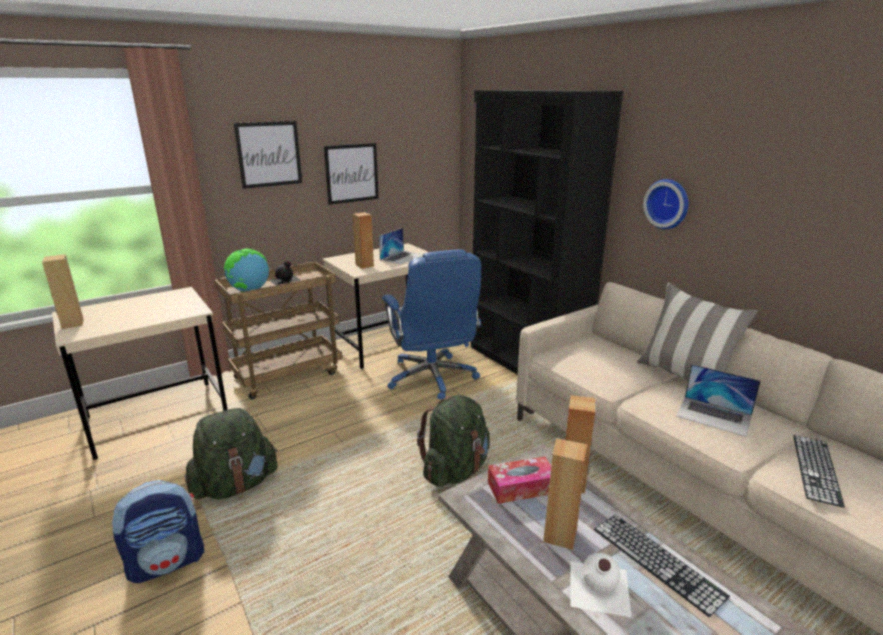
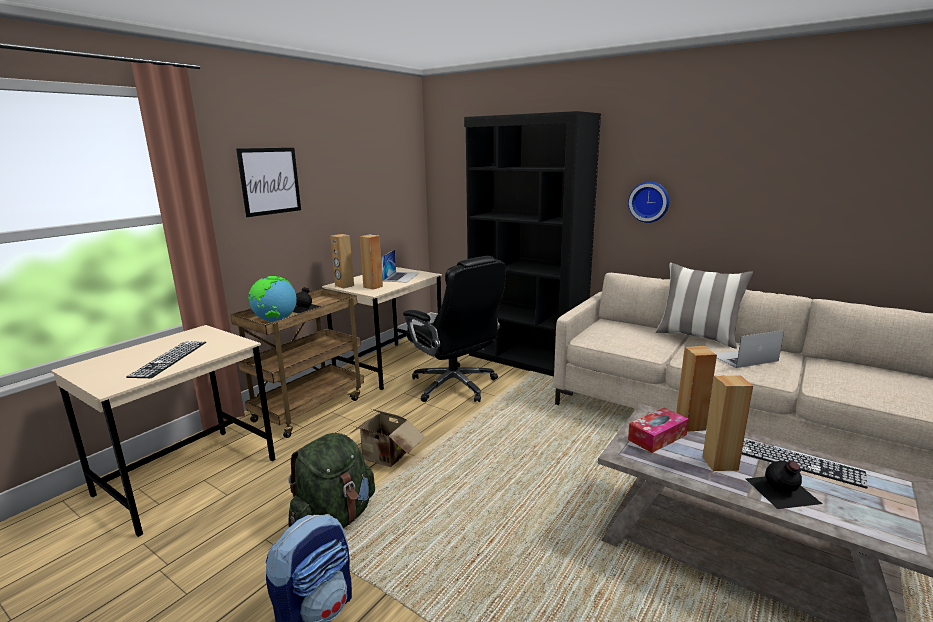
camera: 20 degrees left, 5 degrees down
brown speaker [42,254,84,329] -> brown speaker moved to [330,234,354,289]
picture [324,143,379,205] -> none
blue office chair [382,249,481,400] -> black office chair [403,256,506,402]
green backpack [417,395,490,487] -> none
white bottle [570,553,632,618] -> black bottle [746,461,822,509]
laptop [676,364,761,437] -> laptop turned 150 degrees clockwise [717,330,784,368]
keyboard [793,435,845,508] -> keyboard moved to [126,341,206,378]
none -> cardboard box [348,409,425,467]

